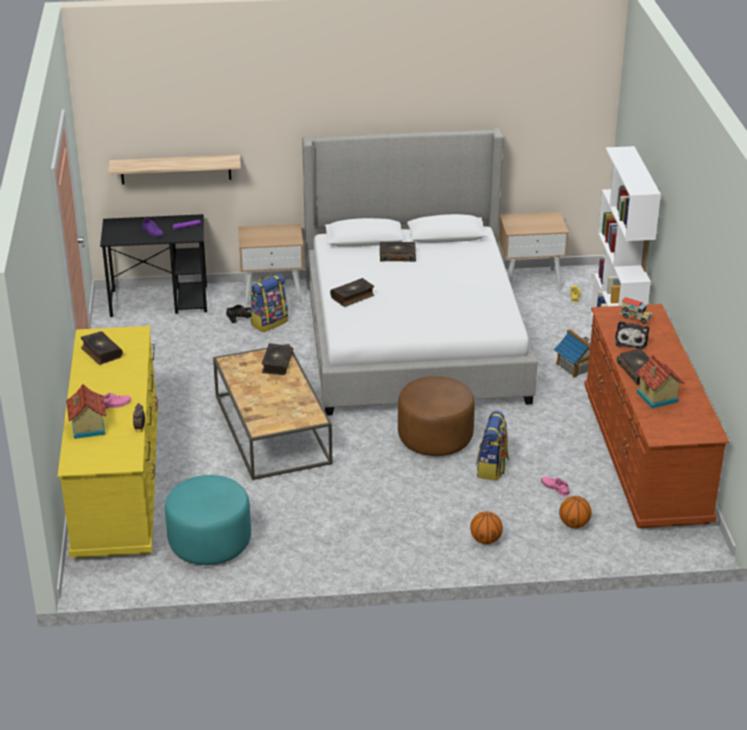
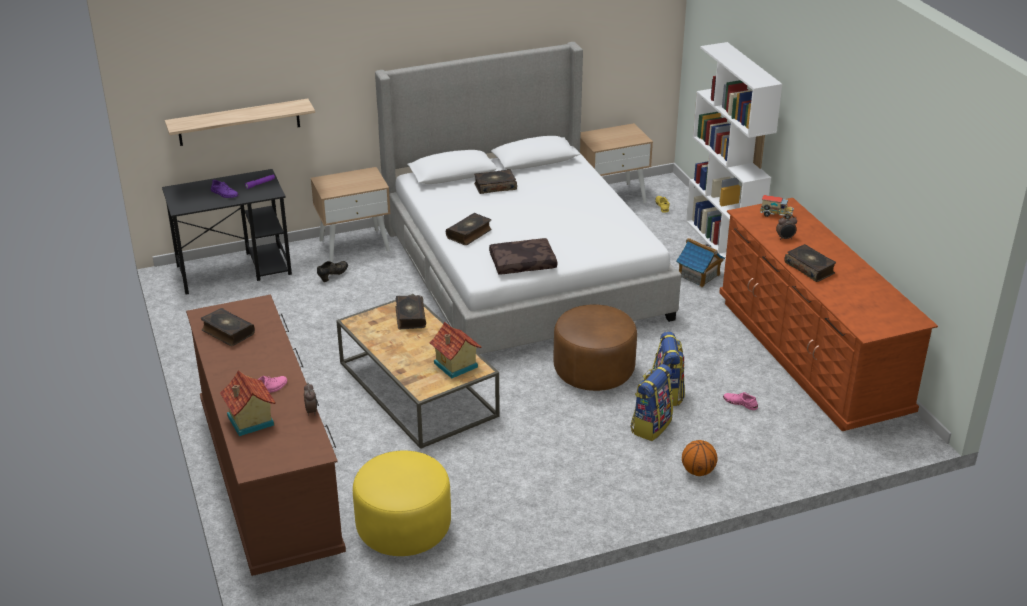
camera: 15 degrees left, 0 degrees up
yellow dresser [57,326,158,558] -> brown dresser [186,295,346,576]
turquoise ottoman [165,475,251,565] -> yellow ottoman [353,450,451,556]
backpack [250,274,288,332] -> backpack moved to [631,364,673,441]
basketball [559,496,592,528] -> none
plush toy [615,321,649,349] -> alarm clock [776,215,797,240]
toy house [635,355,684,408] -> toy house moved to [429,322,481,378]
none -> brown pillow [489,238,557,274]

